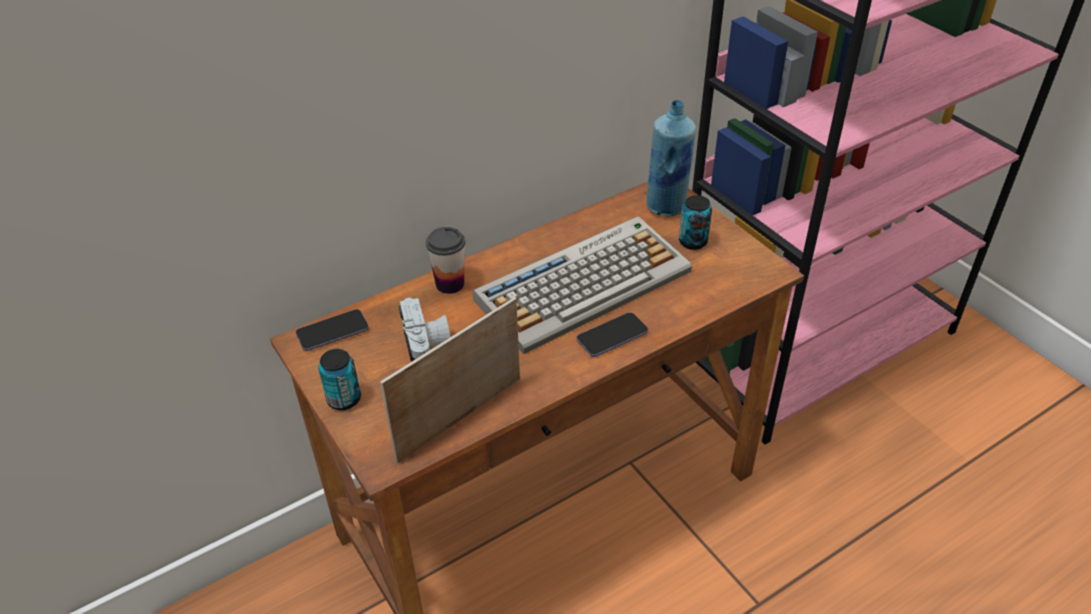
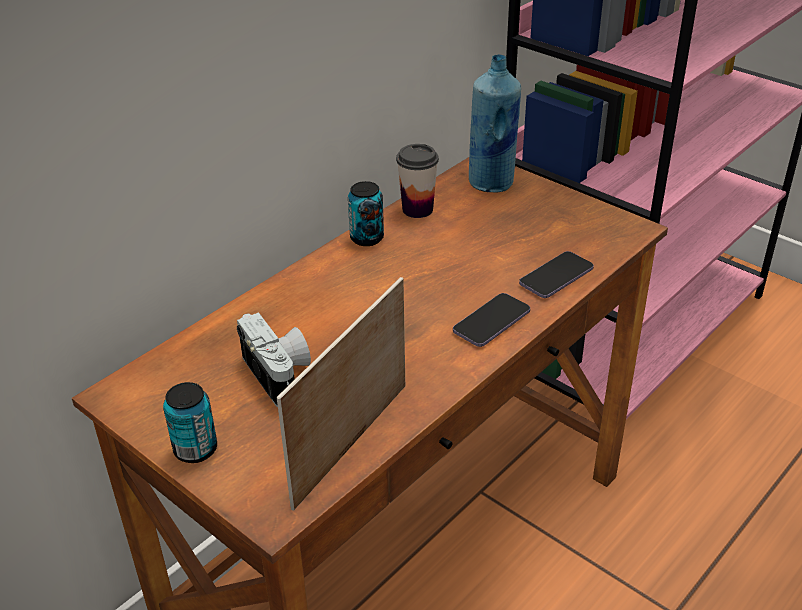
camera: 15 degrees left, 5 degrees down
phone [296,309,369,351] -> phone moved to [519,251,594,298]
cup [426,227,465,294] -> cup moved to [396,144,439,218]
keyboard [473,216,692,354] -> none
can [679,195,712,250] -> can moved to [348,181,384,246]

